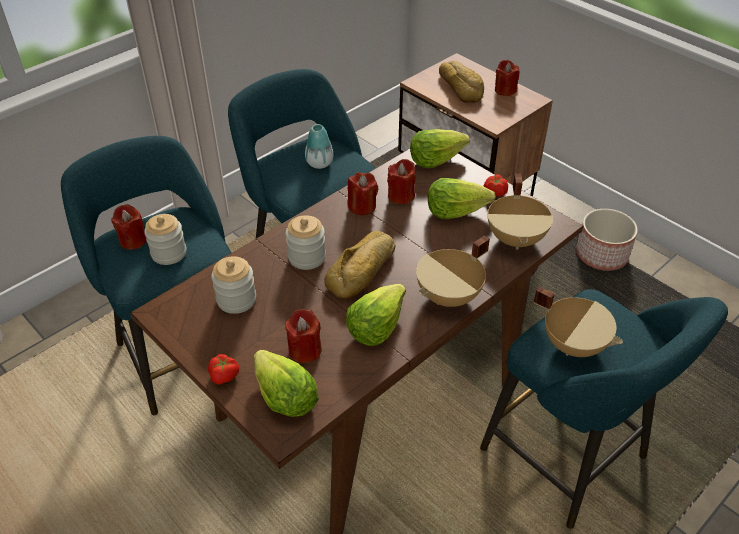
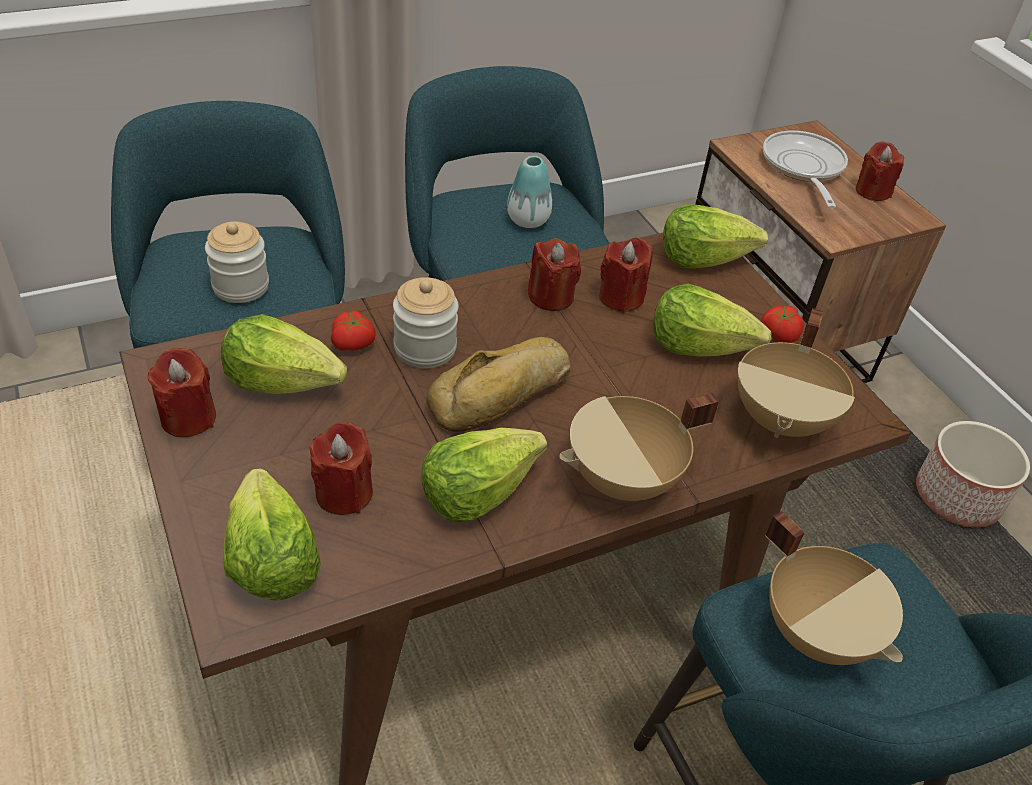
camera: 15 degrees right, 0 degrees up
red candle [111,204,147,250] -> red candle moved to [148,348,216,437]
tomato [208,354,239,385] -> tomato moved to [331,311,376,351]
jar [211,256,256,314] -> lettuce [221,314,347,394]
bread [439,61,484,102] -> frying pan [763,131,848,208]

